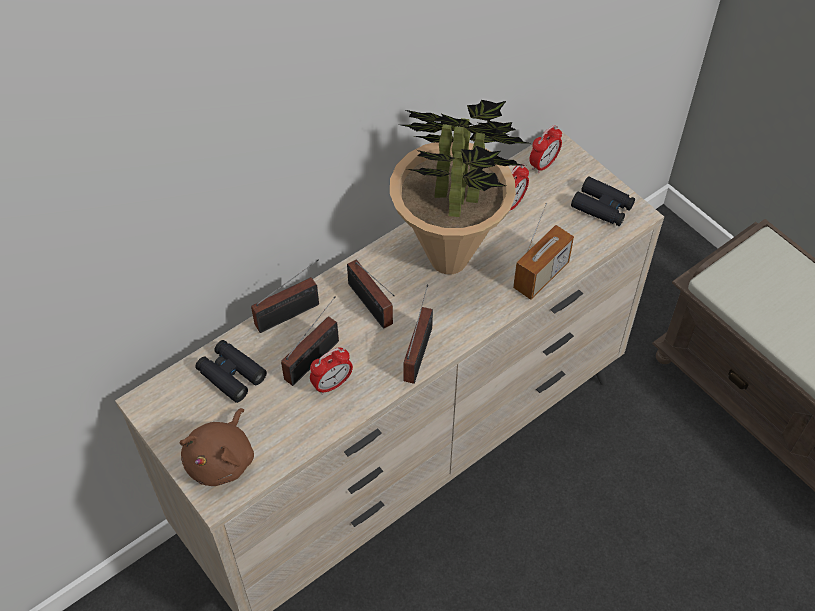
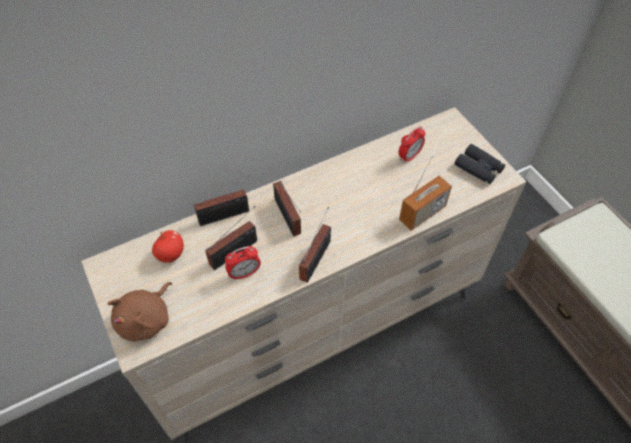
camera: 10 degrees right, 0 degrees up
black binoculars [195,340,267,403] -> apple [152,230,184,263]
potted plant [390,100,528,274] -> none
alarm clock [529,125,562,174] -> none

